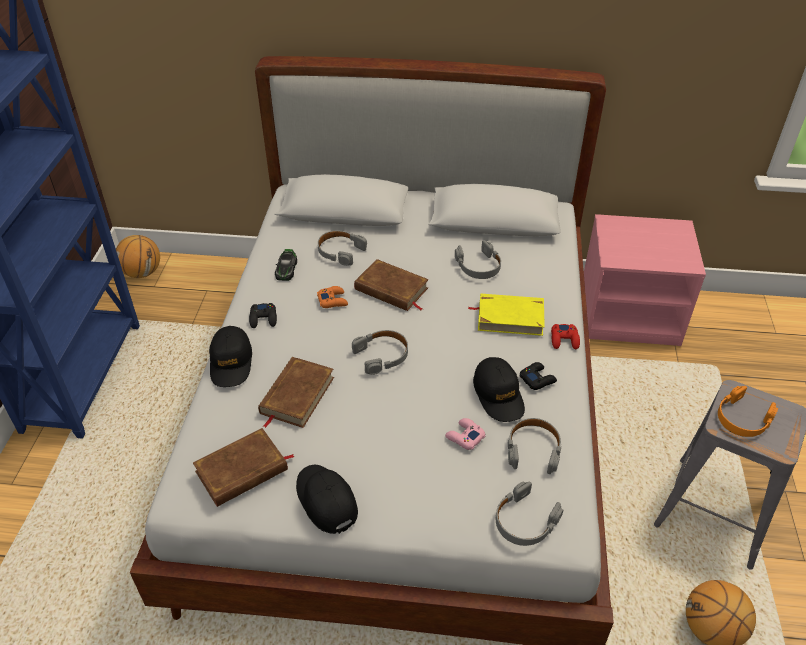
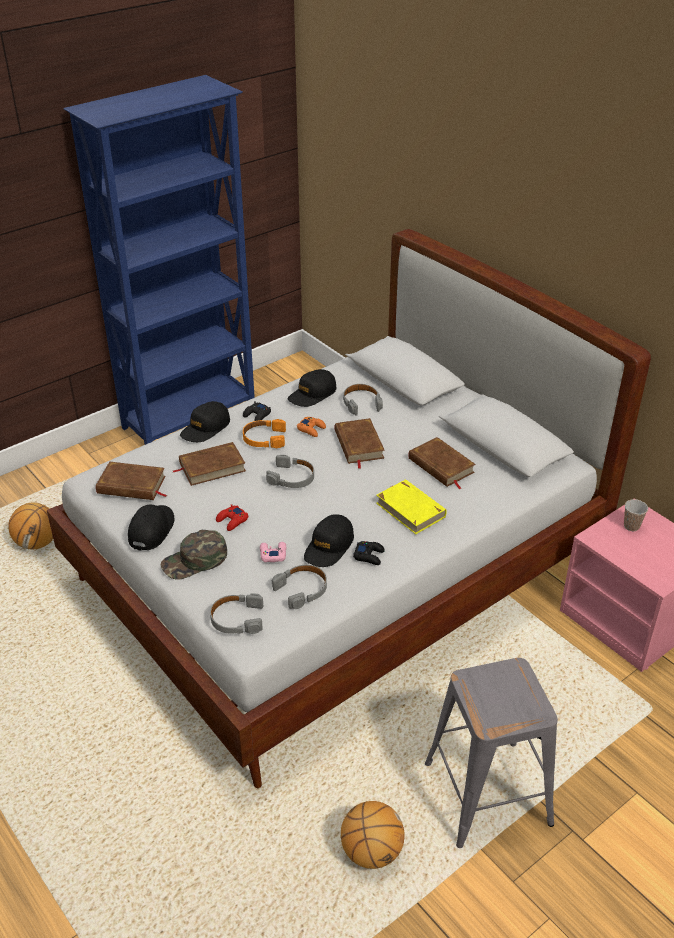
camera: 45 degrees right, 5 degrees down
basketball [116,235,160,278] -> basketball moved to [8,502,53,550]
toy car [275,249,297,281] -> black cap [288,369,336,407]
grey headphones [455,240,501,279] -> brown book [408,437,476,489]
red game controller [551,324,580,349] -> red game controller moved to [216,504,248,531]
orange headphones [718,386,778,437] -> orange headphones moved to [243,419,286,448]
none -> green cap [161,530,227,580]
none -> cup [624,499,648,531]

